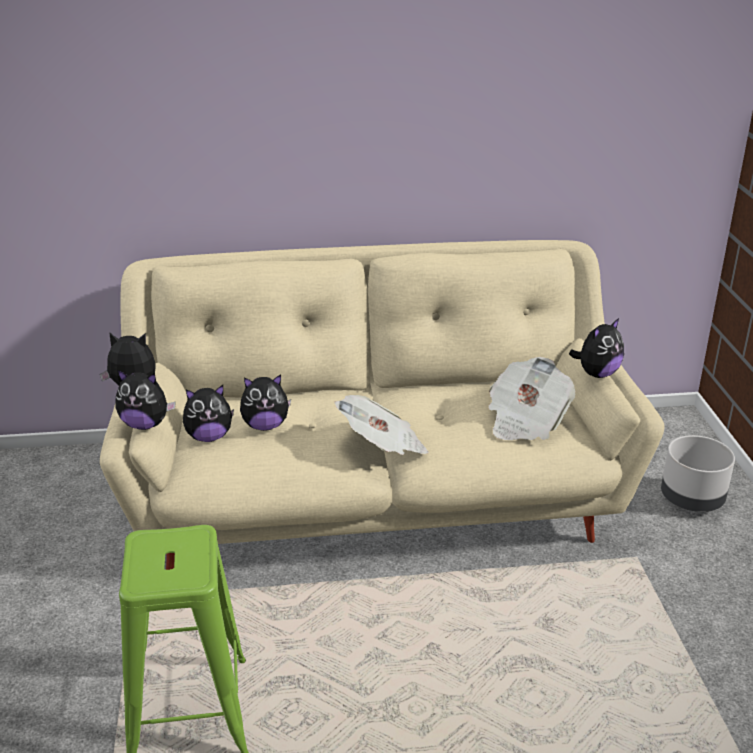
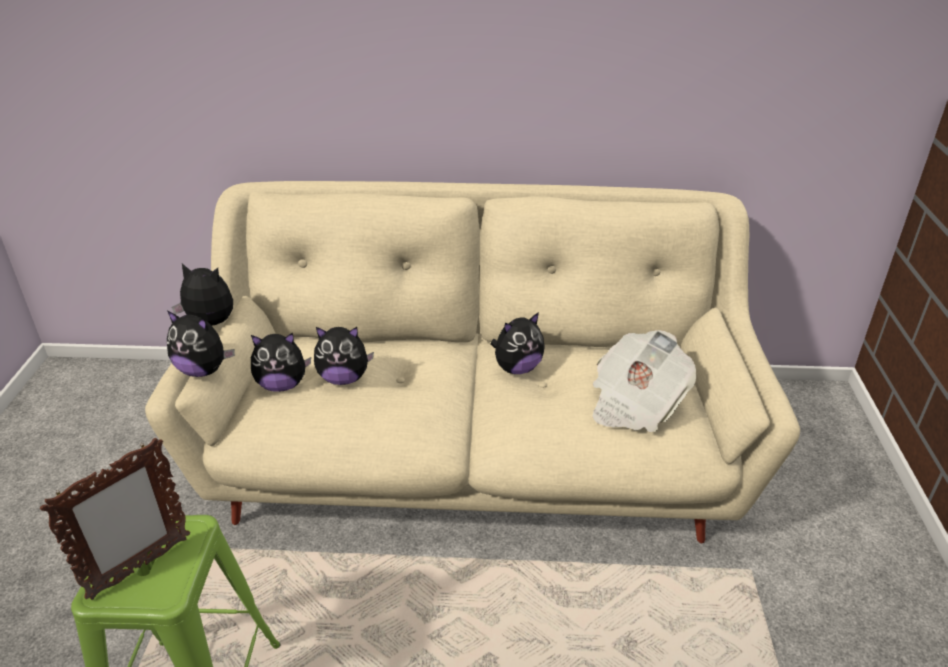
camera: 10 degrees right, 5 degrees up
newspaper [335,395,429,455] -> none
plush toy [569,318,624,378] -> plush toy moved to [491,312,545,374]
grey planter [661,435,735,512] -> none
none -> picture frame [40,437,190,600]

